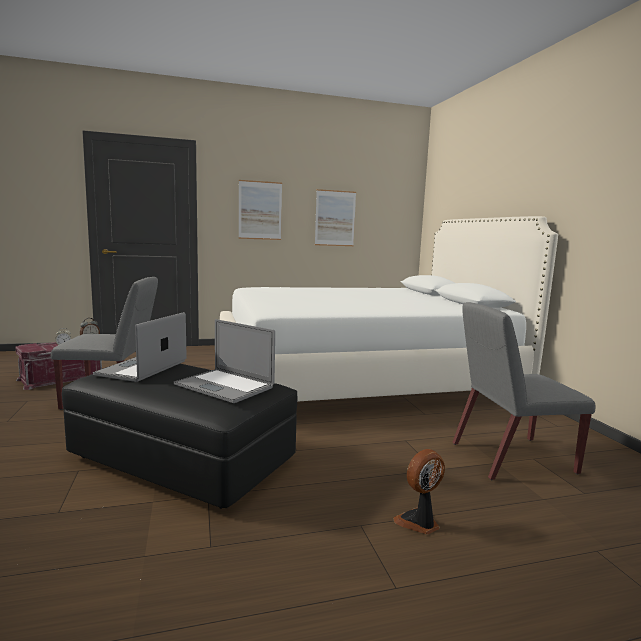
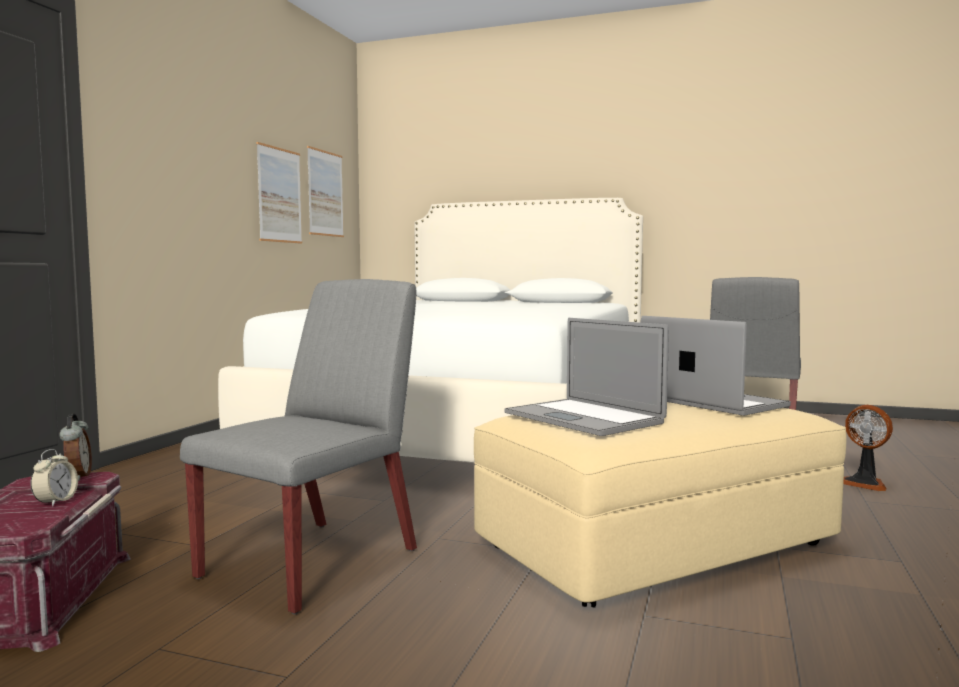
camera: 55 degrees left, 5 degrees down
black ottoman [62,364,297,509] -> beige ottoman [474,402,847,607]
laptop [174,319,275,403] -> laptop turned 105 degrees counterclockwise [641,316,791,416]
picture [239,180,282,240] -> picture moved to [307,146,344,237]
fan [393,449,445,534] -> fan turned 45 degrees counterclockwise [843,405,893,491]

